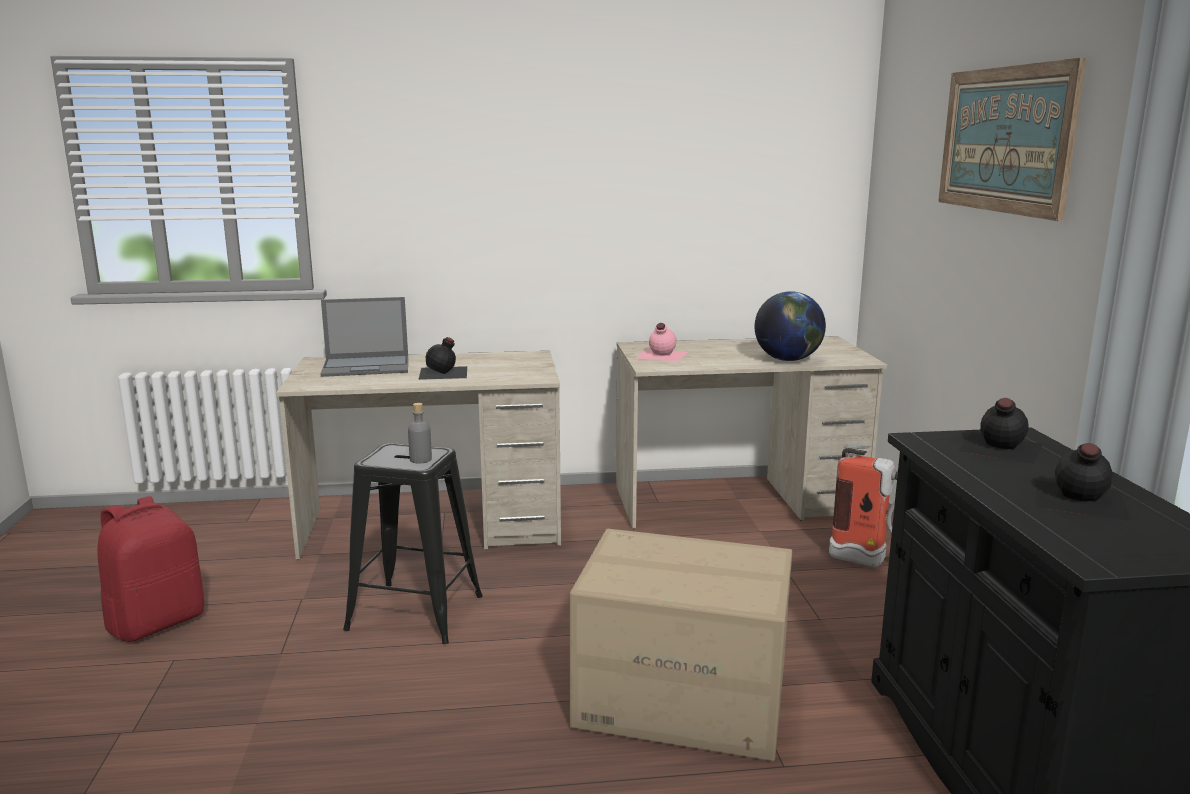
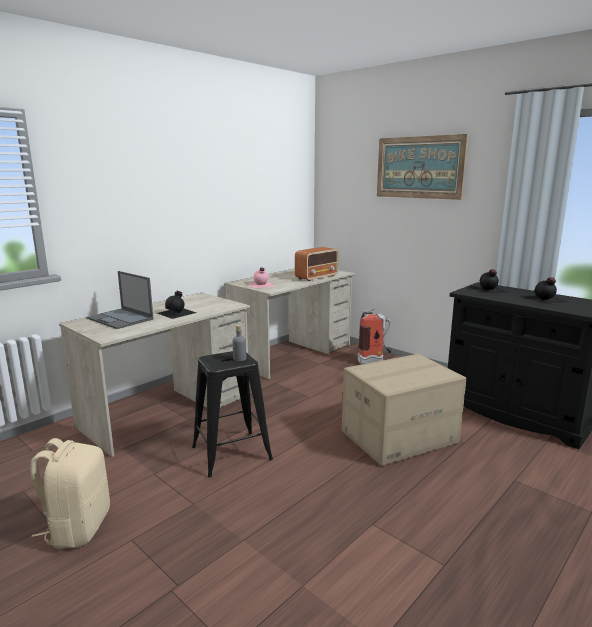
camera: 40 degrees left, 0 degrees up
red backpack [97,496,204,642] -> beige backpack [30,438,110,548]
laptop [321,297,408,377] -> laptop turned 90 degrees clockwise [87,271,154,329]
globe [755,291,826,361] -> radio [295,247,338,281]

